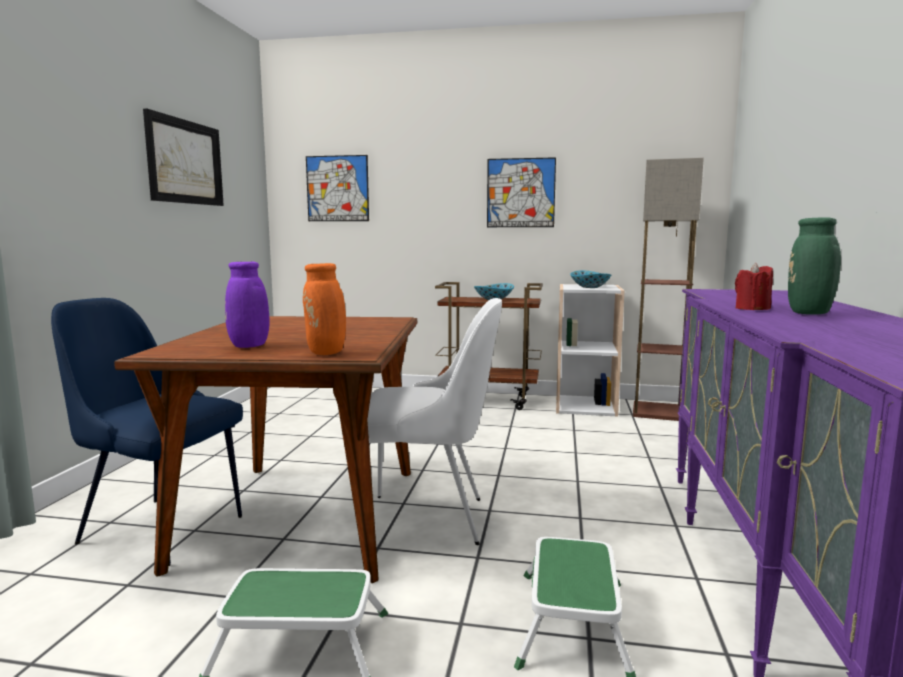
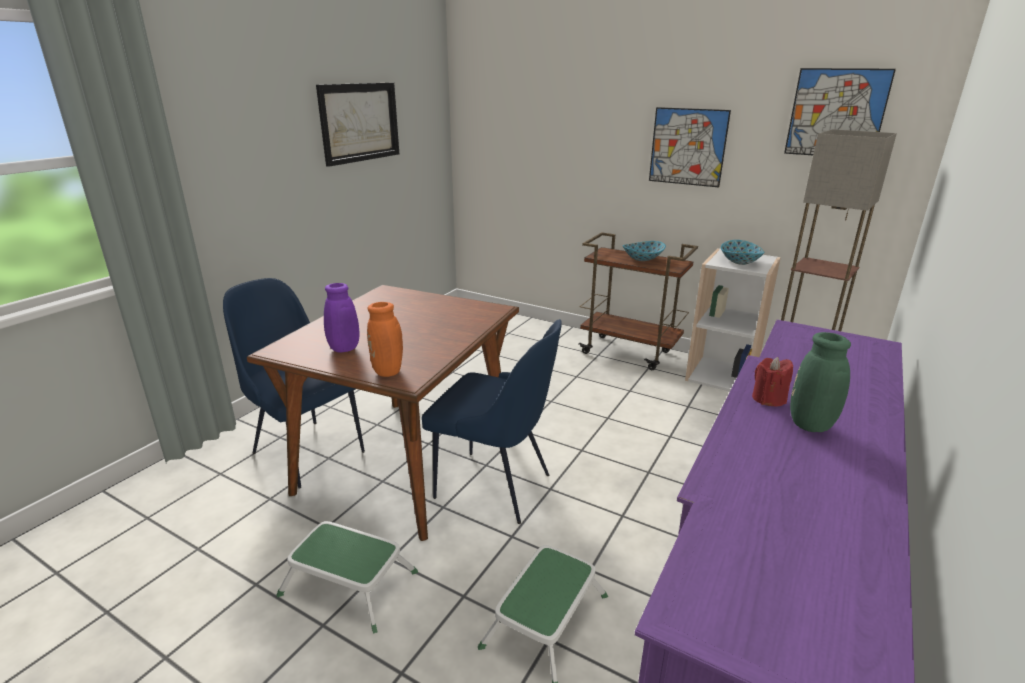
camera: 20 degrees right, 15 degrees up
picture [306,155,369,221] -> picture moved to [784,68,896,155]
white chair [367,298,502,545] -> blue chair [422,319,562,524]

